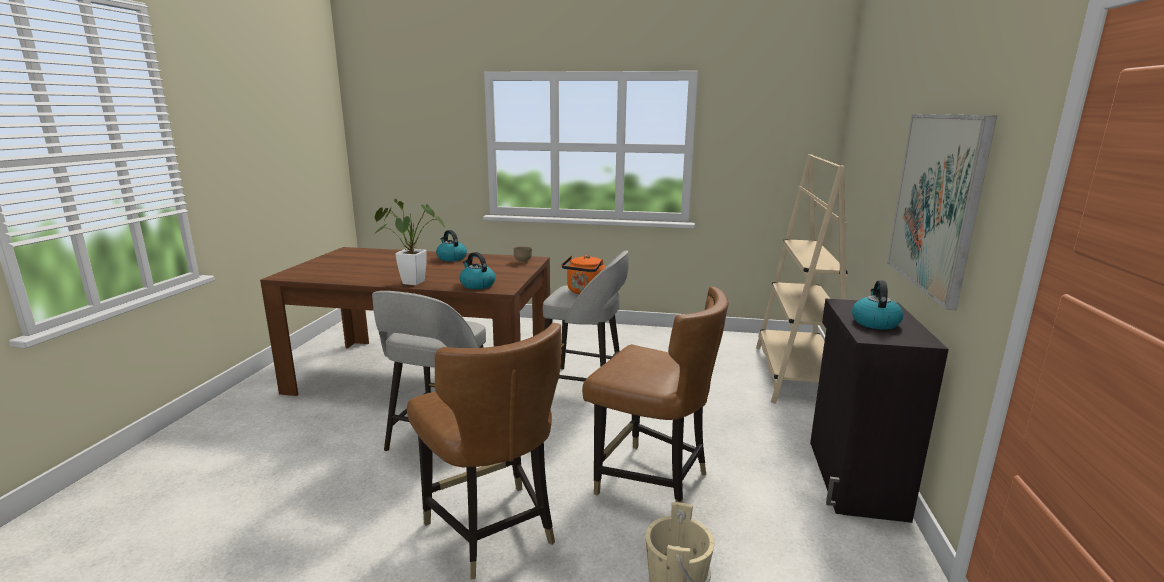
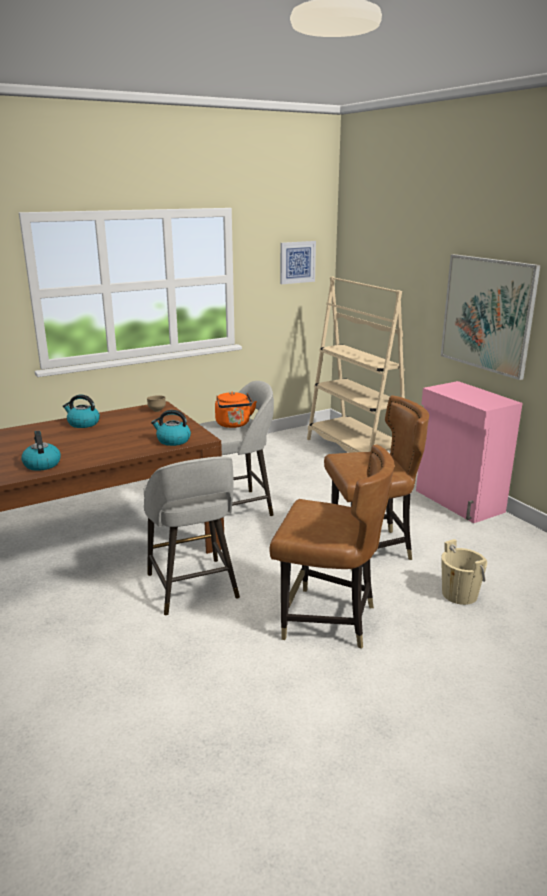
camera: 40 degrees left, 5 degrees up
potted plant [373,199,445,285] -> none
black cabinet [810,299,949,523] -> pink cabinet [416,381,522,523]
kettle [852,280,903,330] -> kettle moved to [21,431,61,471]
none -> picture [280,241,316,284]

